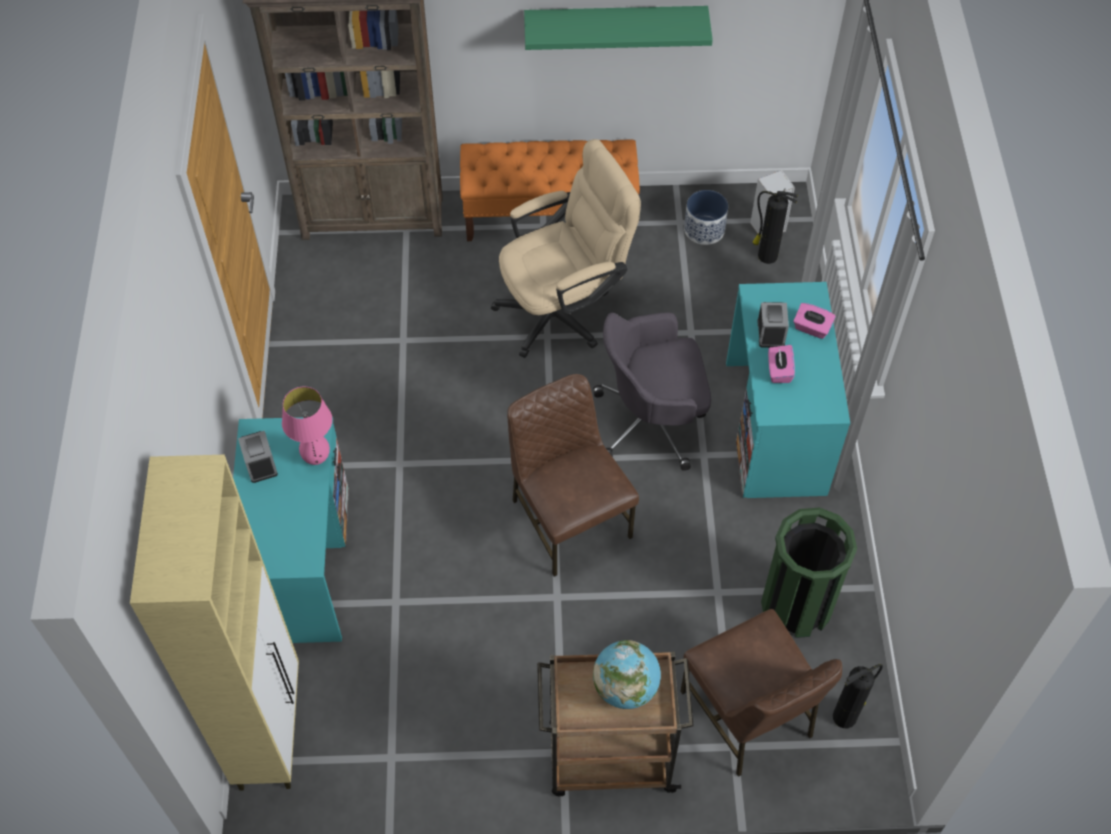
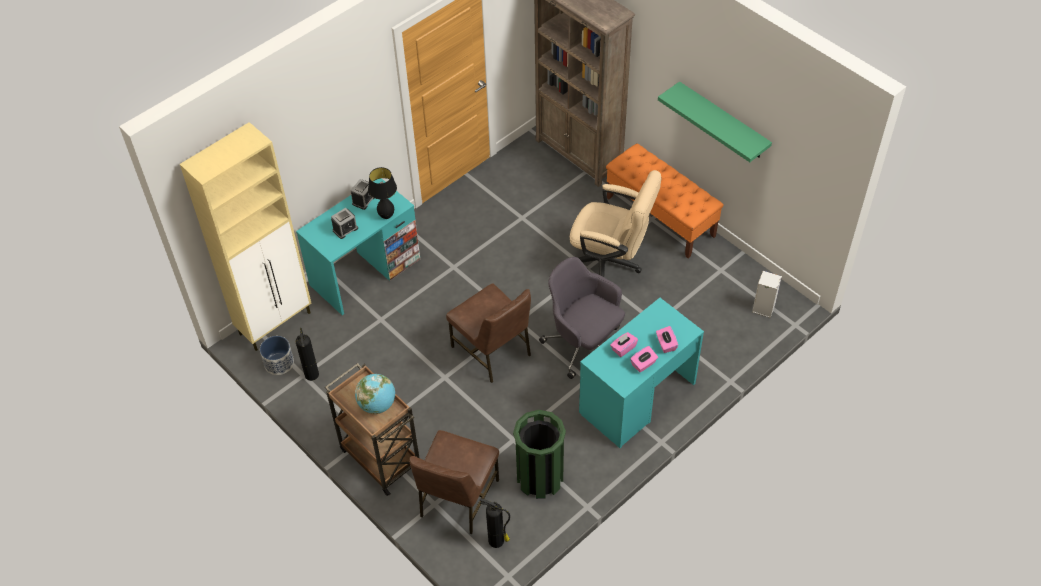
camera: 50 degrees right, 5 degrees down
pink table lamp [282,387,332,465] -> black table lamp [368,167,397,219]
brown chair [507,374,639,577] -> brown chair turned 120 degrees clockwise [446,283,531,383]
planter [684,190,728,245] -> planter moved to [260,336,294,375]
fire extinguisher [753,189,798,264] -> fire extinguisher moved to [296,328,319,381]
alarm clock [757,302,789,348] -> alarm clock moved to [331,208,358,239]
none -> pink tissue box [630,346,658,372]

